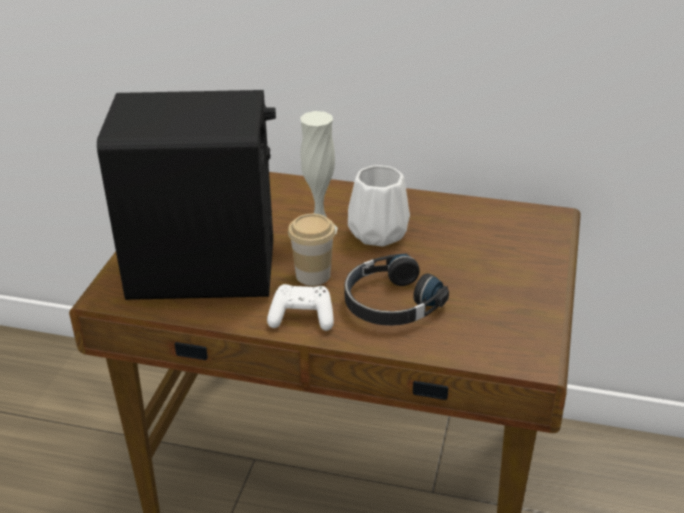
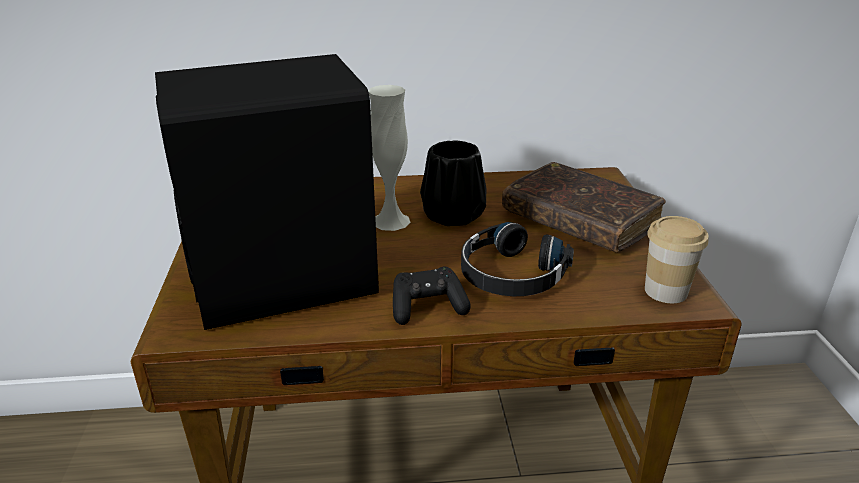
camera: 20 degrees left, 5 degrees down
white game controller [267,284,334,331] -> black game controller [393,267,471,325]
cup [288,214,336,286] -> cup moved to [645,216,708,303]
white vase [348,165,410,246] -> black vase [420,141,487,226]
none -> brown book [502,162,666,252]

